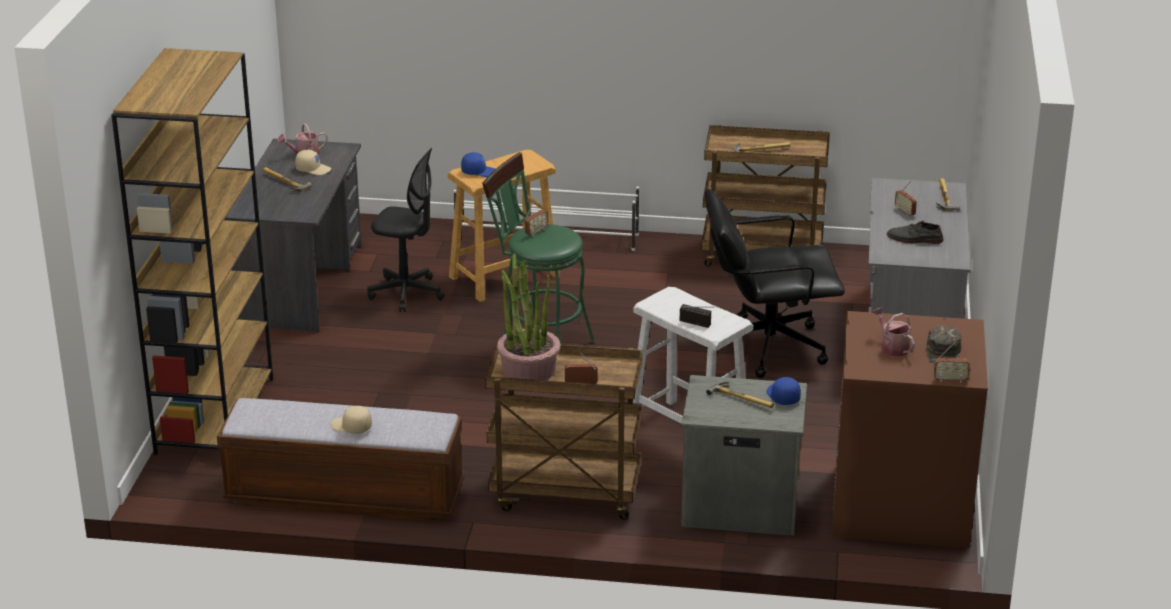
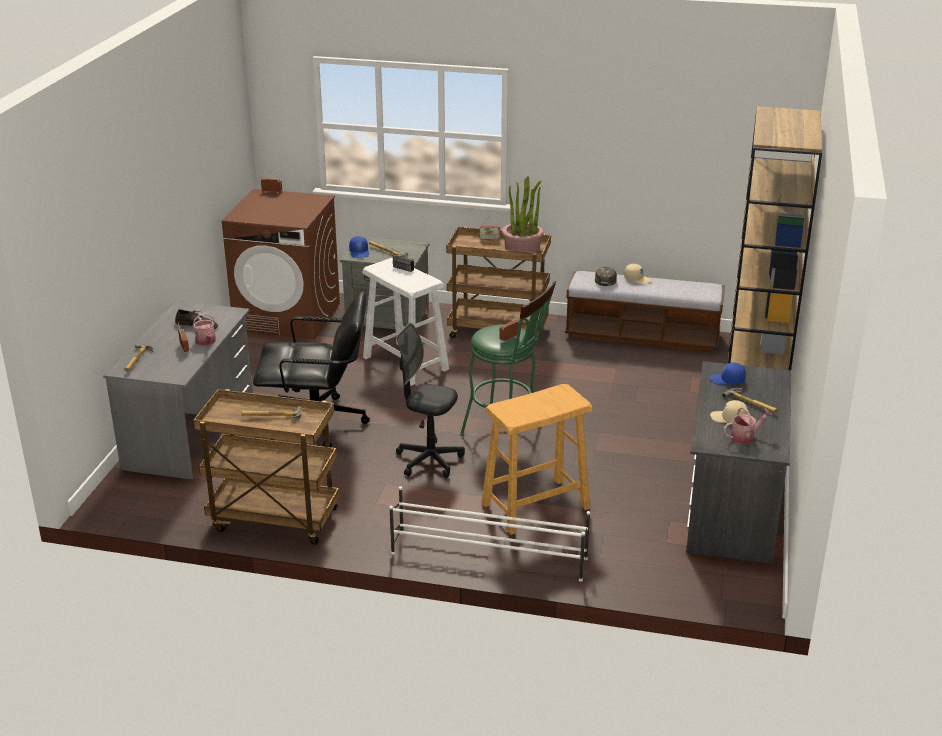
camera: 175 degrees left, 0 degrees up
black office chair [367,148,445,312] -> black office chair moved to [396,323,465,478]
blue cap [461,152,495,177] -> blue cap moved to [710,363,746,385]
watering can [872,307,915,356] -> watering can moved to [192,313,216,346]
green cap [927,325,961,365] -> green cap moved to [595,267,617,286]

